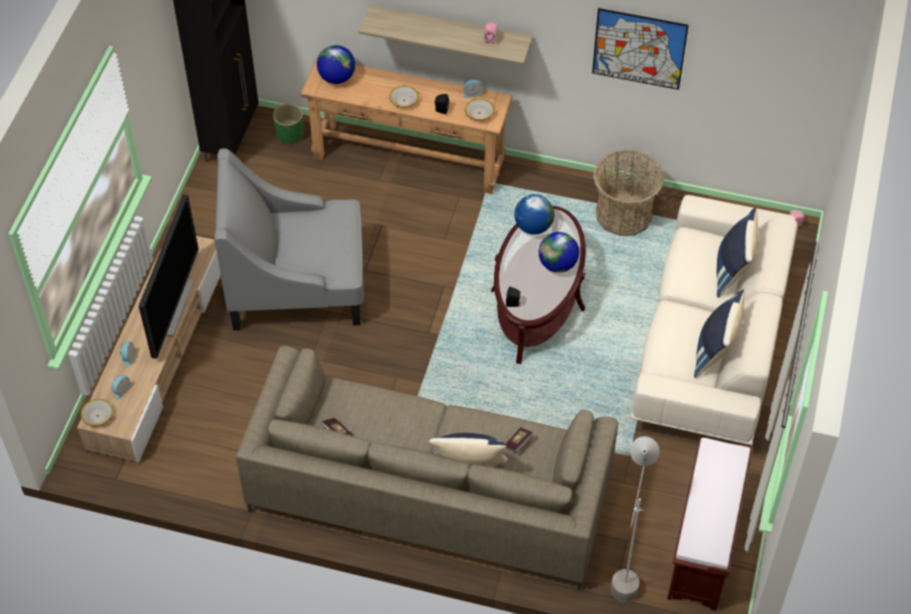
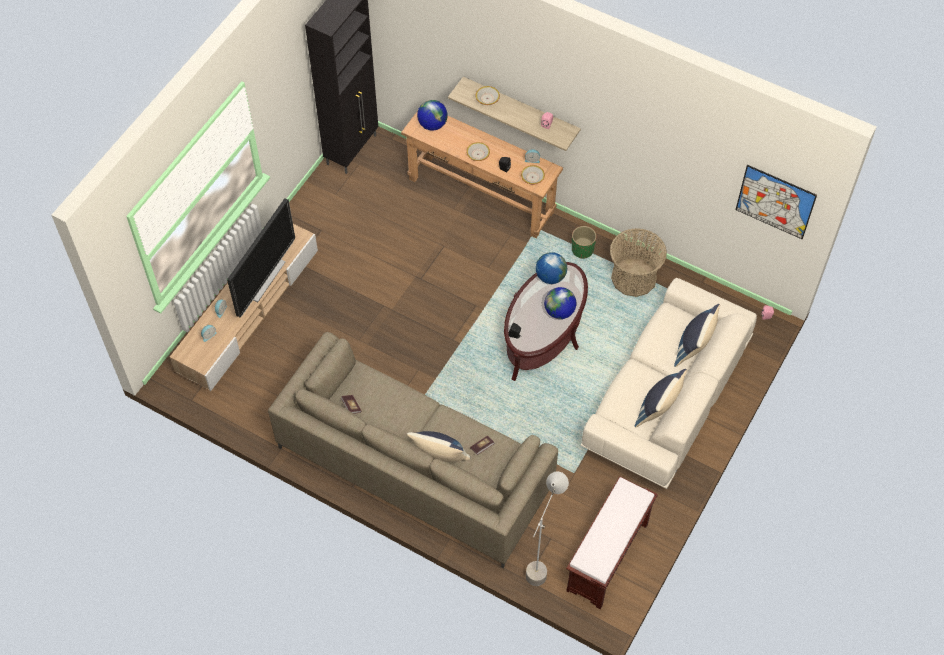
camera: 15 degrees right, 5 degrees up
bowl [81,399,114,427] -> bowl moved to [476,86,500,105]
grey armchair [214,149,364,331] -> none
green planter [273,104,304,145] -> green planter moved to [572,226,597,259]
picture [592,8,689,90] -> picture moved to [736,165,817,239]

